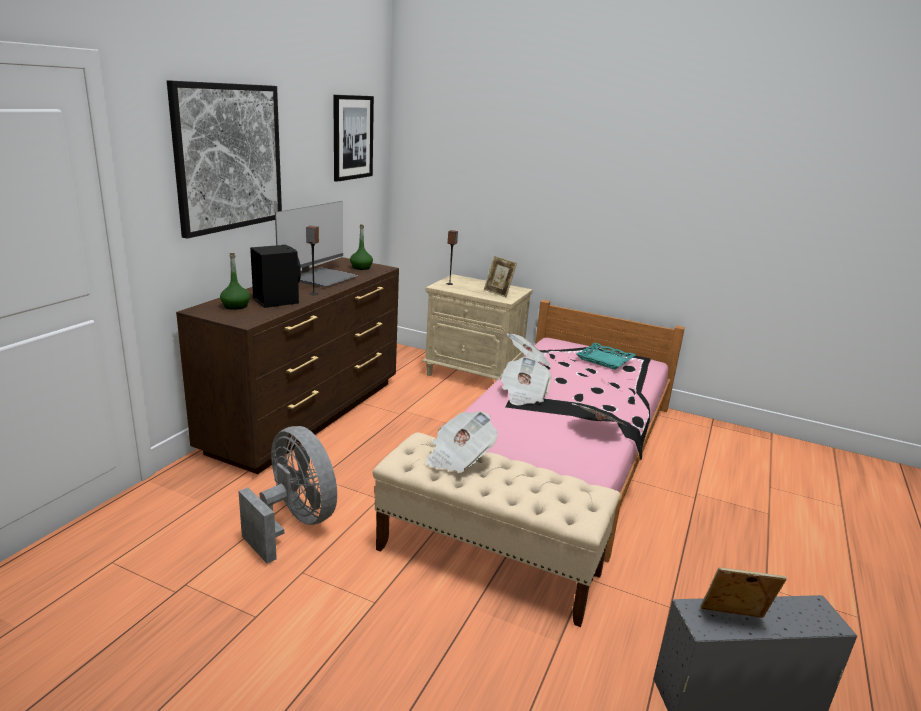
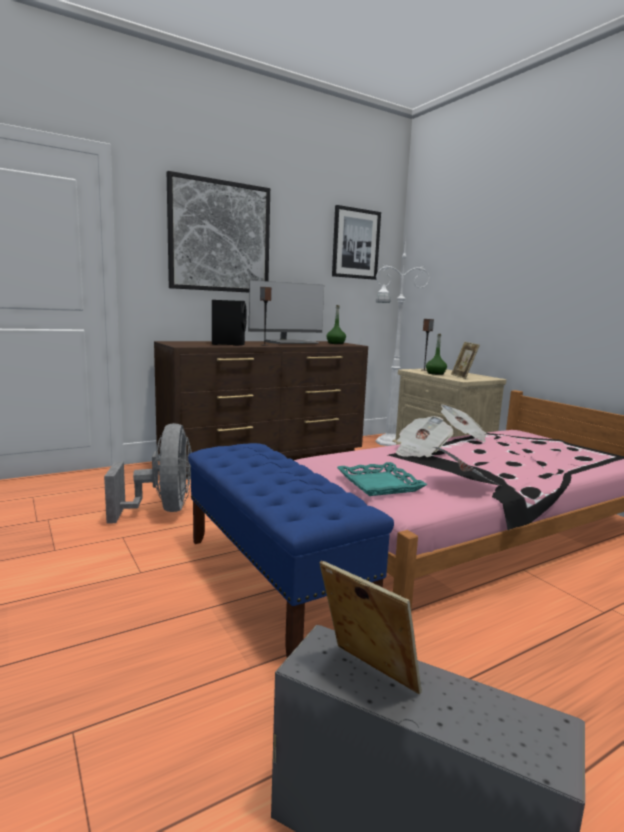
camera: 35 degrees right, 10 degrees down
green bottle [220,253,250,310] -> green bottle moved to [426,334,447,375]
beige bench [373,432,620,627] -> blue bench [188,443,394,658]
newspaper [426,411,498,473] -> none
turquoise tray [576,343,636,370] -> turquoise tray moved to [337,462,427,496]
none -> white floor lamp [376,238,430,446]

